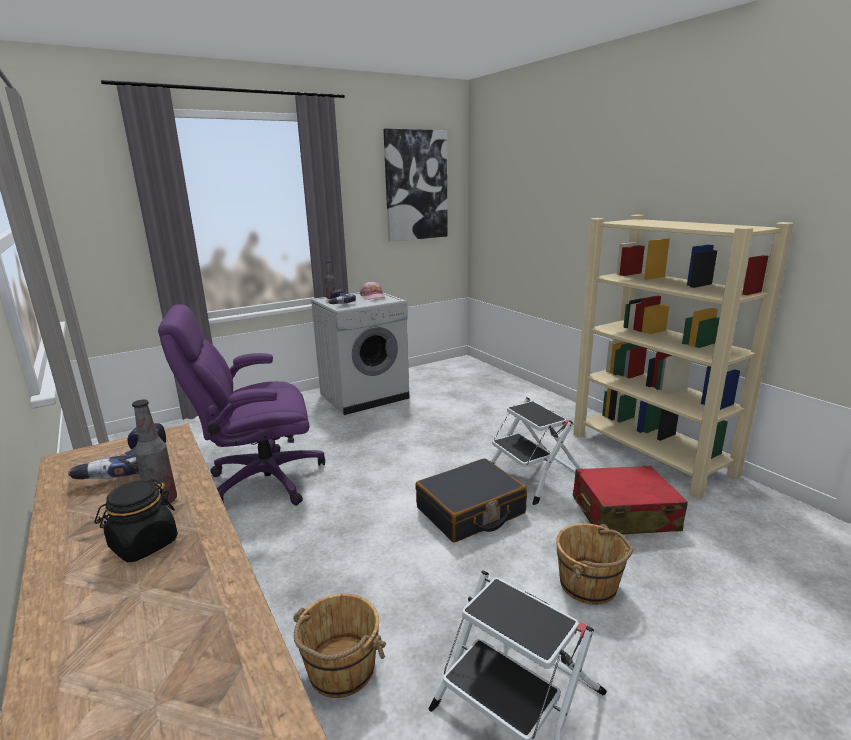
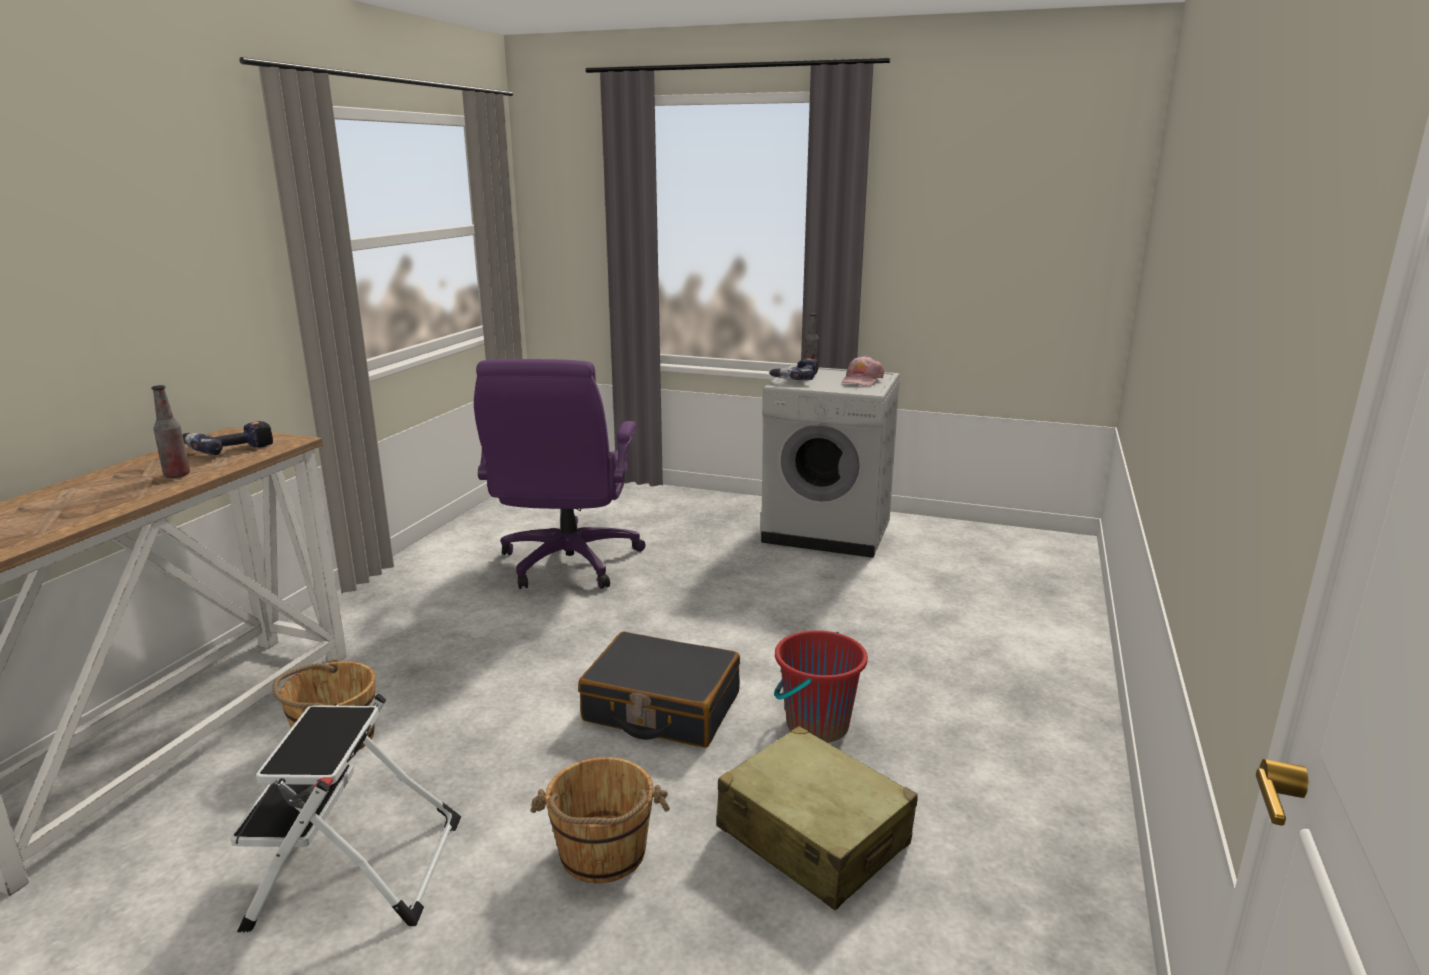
camera: 50 degrees right, 0 degrees up
black jar [94,479,178,562] -> none
purple office chair [158,304,325,506] -> purple office chair turned 120 degrees counterclockwise [474,359,645,589]
picture [383,129,448,242] -> none
step ladder [490,397,581,505] -> red bucket [774,630,868,743]
beige bookcase [573,215,794,498] -> none
red suitcase [573,466,688,535] -> beige suitcase [716,726,918,911]

